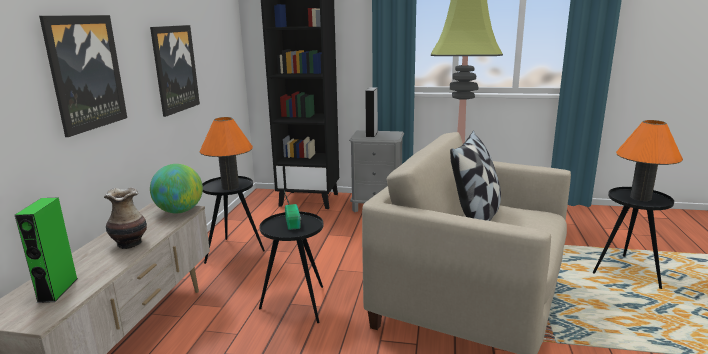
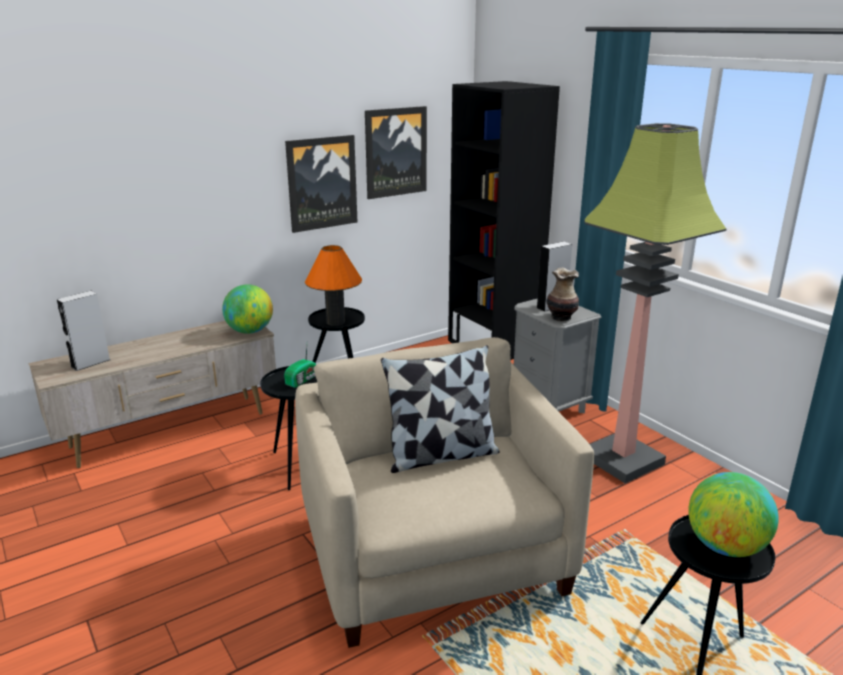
camera: 45 degrees right, 5 degrees up
green speaker [15,198,78,303] -> grey speaker [57,291,110,371]
picture [39,15,127,137] -> picture moved to [365,106,427,199]
vase [104,187,147,249] -> vase moved to [547,267,579,321]
orange table lamp [616,120,683,201] -> globe [688,472,779,557]

